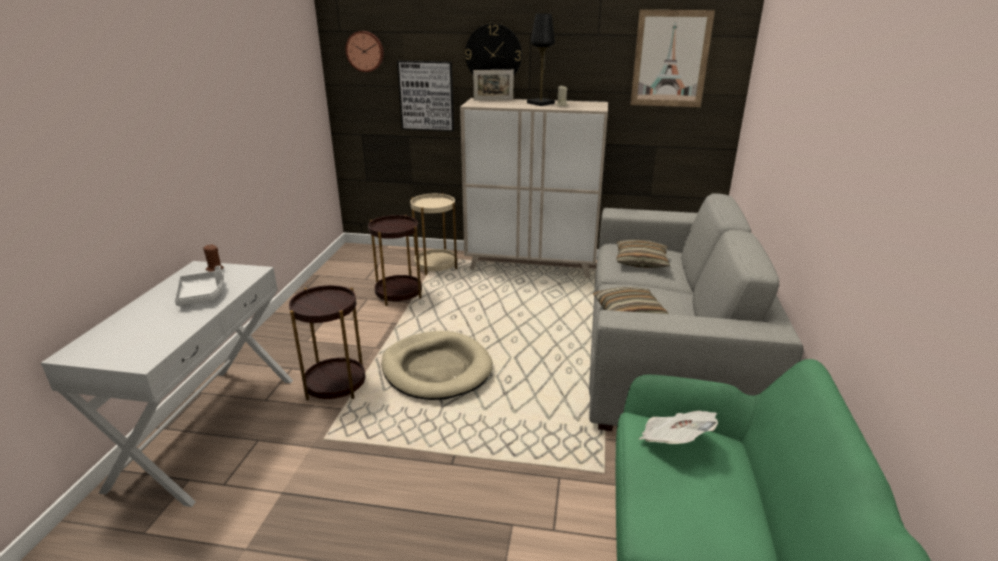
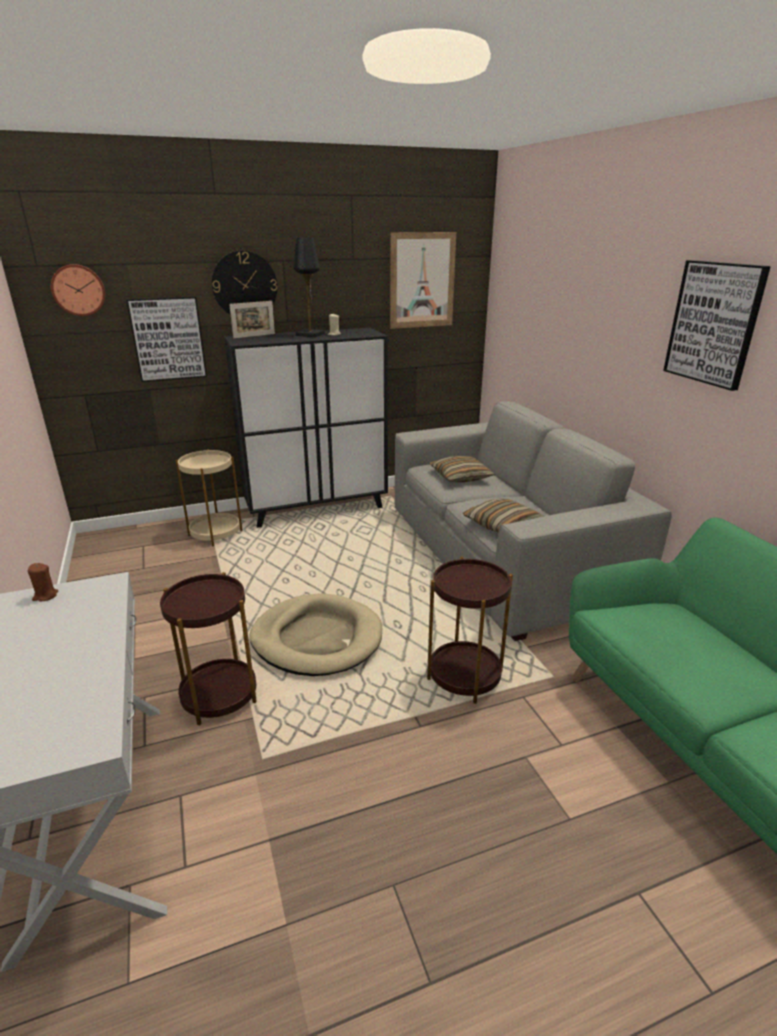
camera: 30 degrees left, 0 degrees up
grey tray [175,266,224,306] -> none
brown side table [368,215,422,306] -> brown side table moved to [427,557,513,704]
beige cabinet [460,98,608,278] -> black cabinet [224,328,388,528]
newspaper [639,411,718,444] -> none
none -> picture [663,260,771,391]

